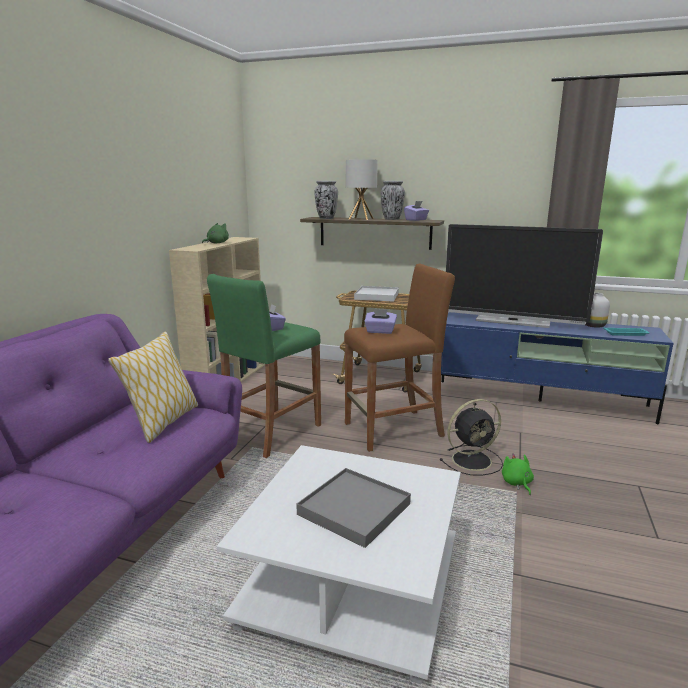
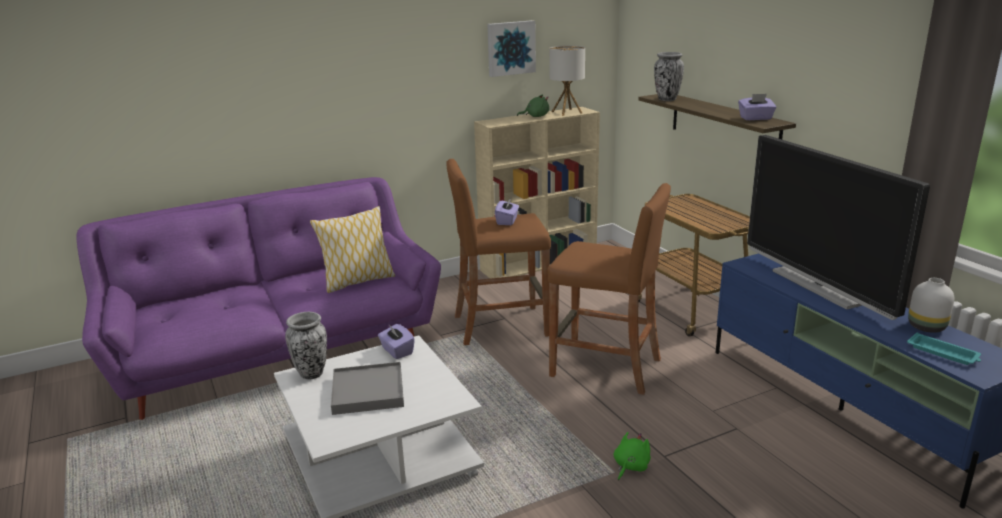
camera: 45 degrees right, 5 degrees up
green stool [207,274,321,458] -> brown stool [447,159,551,345]
table lamp [346,159,378,220] -> table lamp moved to [549,45,585,116]
white tray [354,286,399,302] -> none
purple tissue box [364,309,397,334] -> purple tissue box moved to [378,324,415,359]
vase [381,181,405,220] -> vase moved to [285,312,327,380]
black fan [440,399,503,476] -> none
none -> picture [487,20,536,77]

